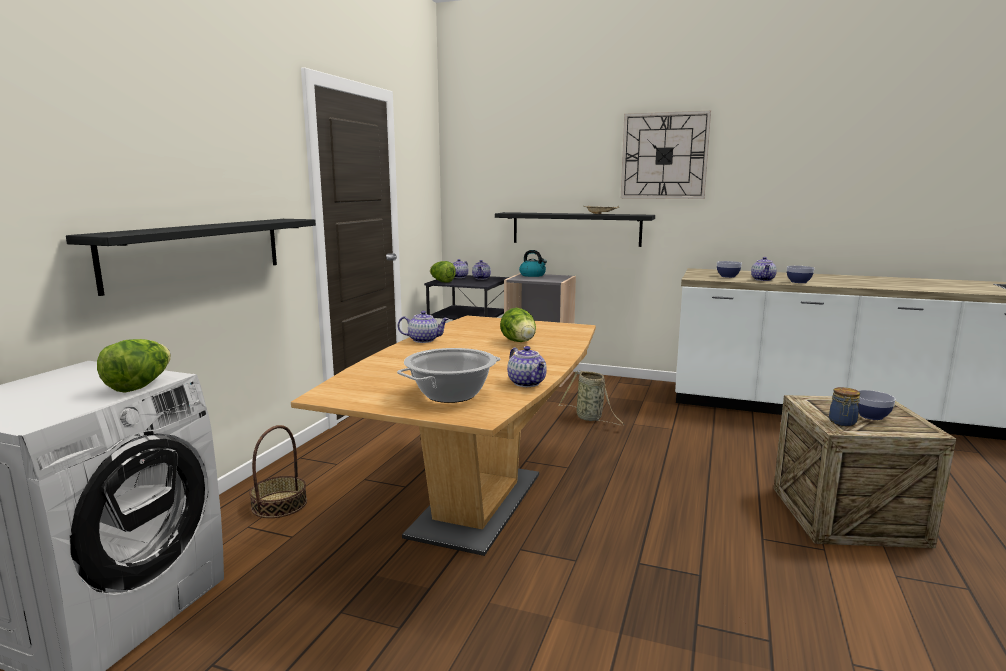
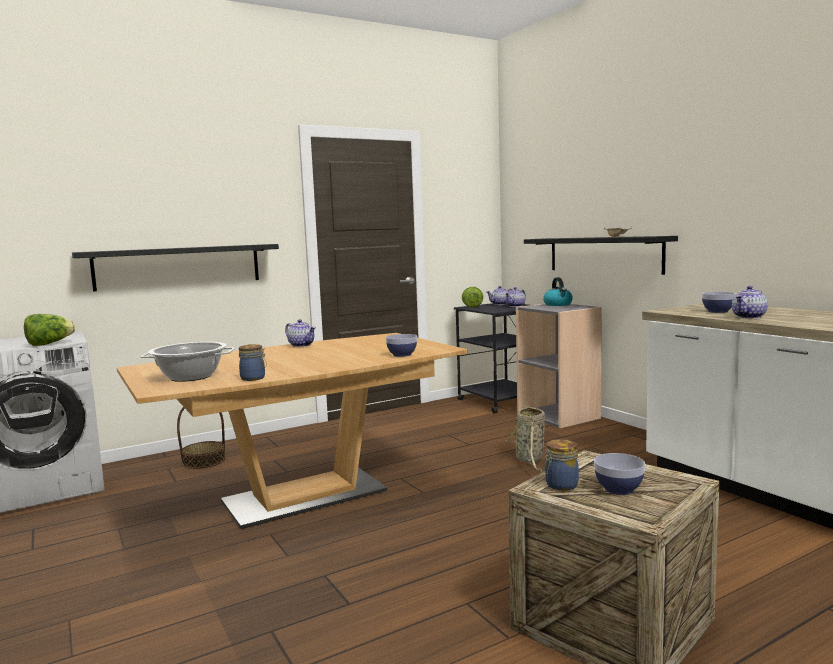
camera: 40 degrees right, 5 degrees down
lettuce [500,308,536,342] -> none
teapot [507,346,547,387] -> jar [239,344,267,381]
wall clock [621,111,711,199] -> none
bowl [787,266,814,283] -> bowl moved to [386,334,417,357]

